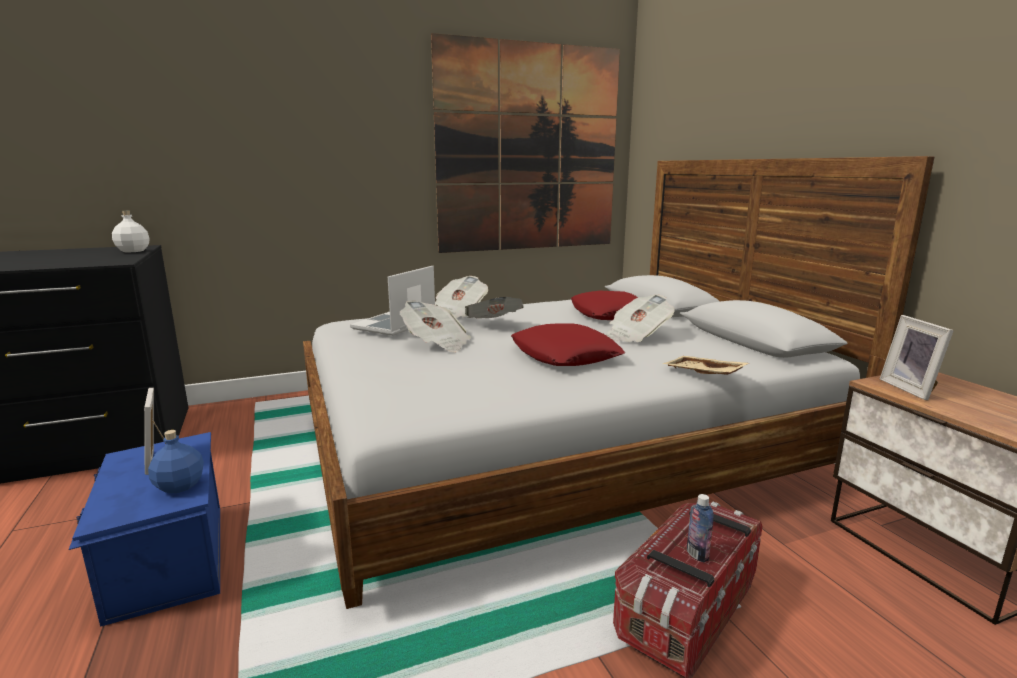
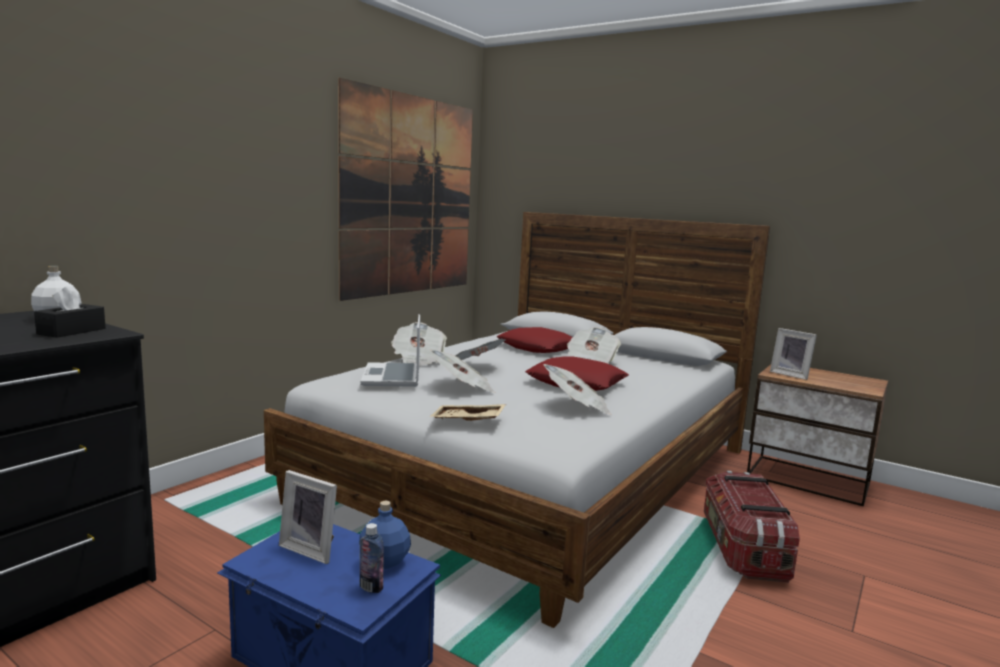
camera: 35 degrees left, 5 degrees down
beige tray [662,356,749,375] -> beige tray moved to [429,404,506,421]
bottle [687,494,714,562] -> bottle moved to [360,523,384,593]
none -> black tissue box [34,286,106,338]
none -> newspaper [544,364,612,415]

